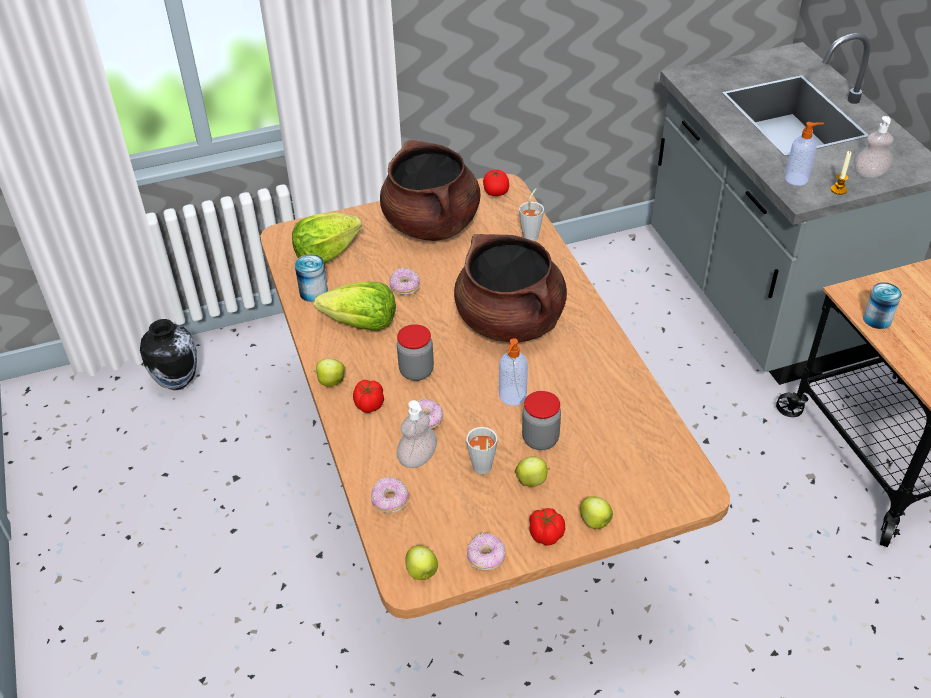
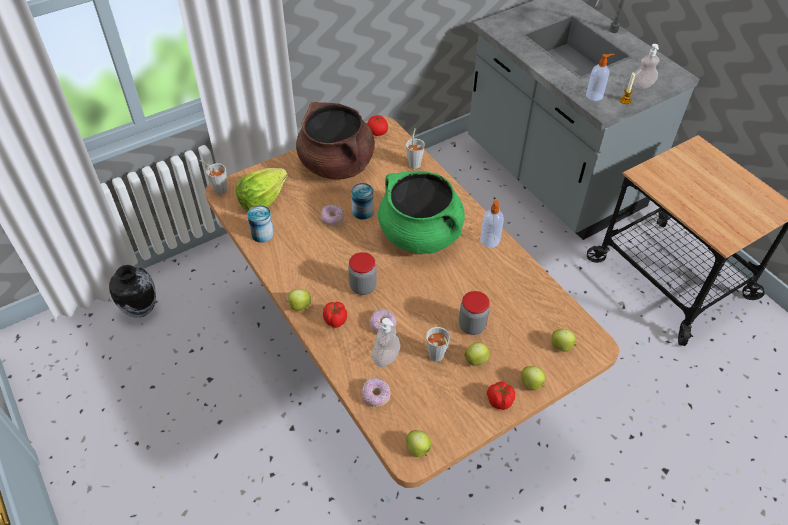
camera: 15 degrees left, 5 degrees up
lettuce [314,281,396,331] -> none
brown cooking pot [454,234,567,342] -> green cooking pot [378,171,465,254]
donut [467,533,506,571] -> none
soap dispenser [499,338,528,406] -> soap dispenser moved to [480,200,504,248]
can [863,282,902,329] -> can moved to [351,183,374,220]
none -> grey cup [199,160,227,194]
none -> apple [551,329,577,351]

